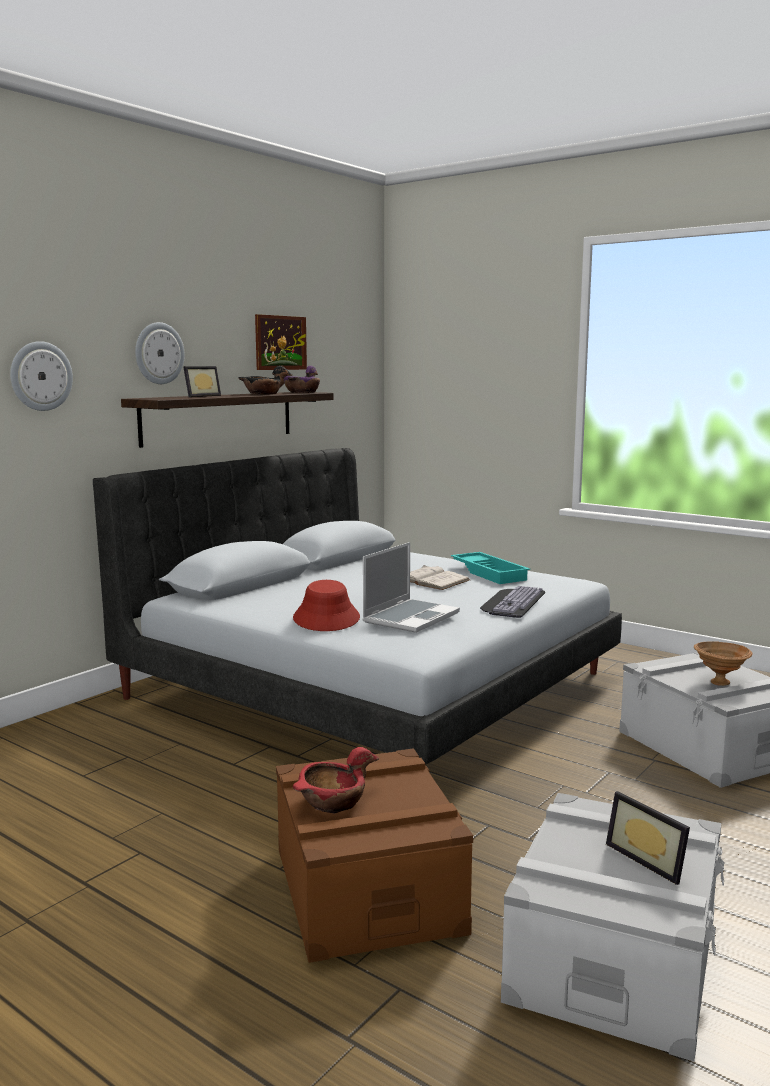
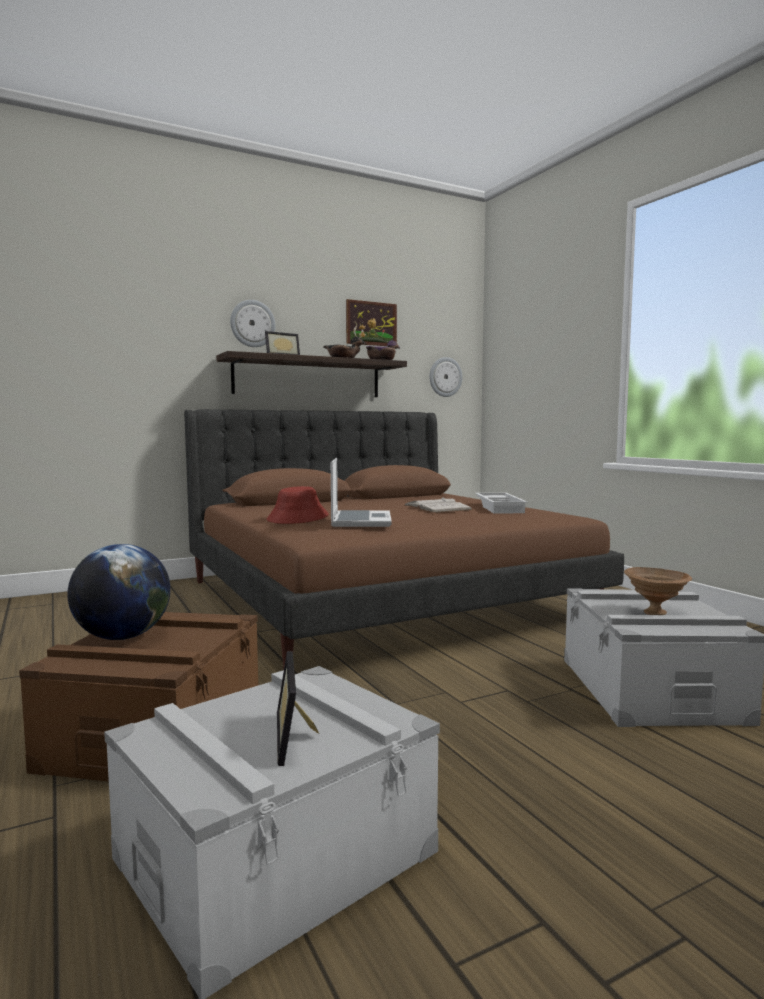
camera: 25 degrees right, 5 degrees down
wall clock [10,341,73,411] -> wall clock moved to [429,357,462,397]
grey bed [93,448,622,765] -> brown bed [184,409,624,669]
red bowl [293,747,379,813] -> globe [67,544,171,640]
laptop [362,542,460,633] -> laptop turned 60 degrees counterclockwise [331,458,392,527]
turquoise tray [451,552,530,584] -> white tray [475,493,528,514]
keyboard [480,586,545,618] -> none

